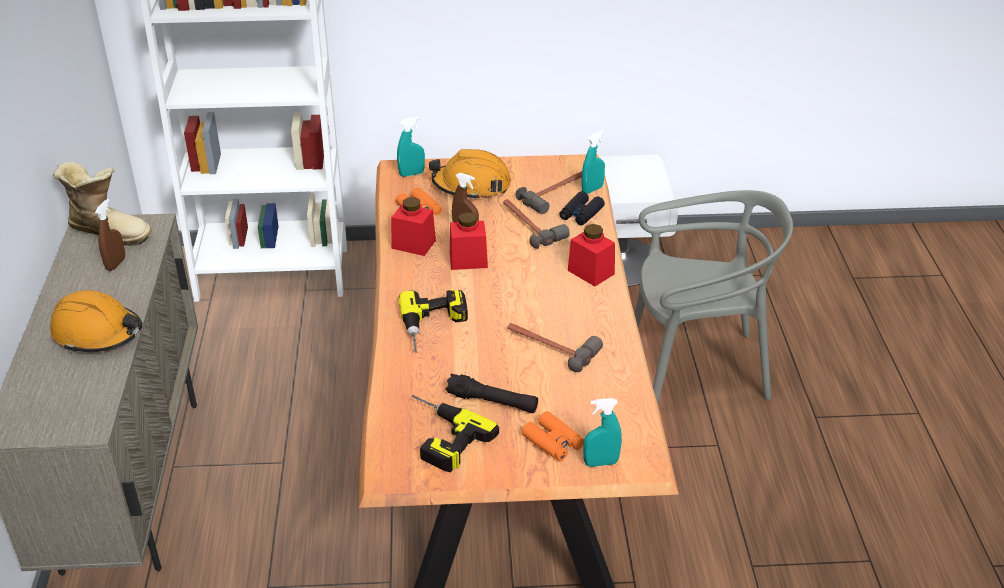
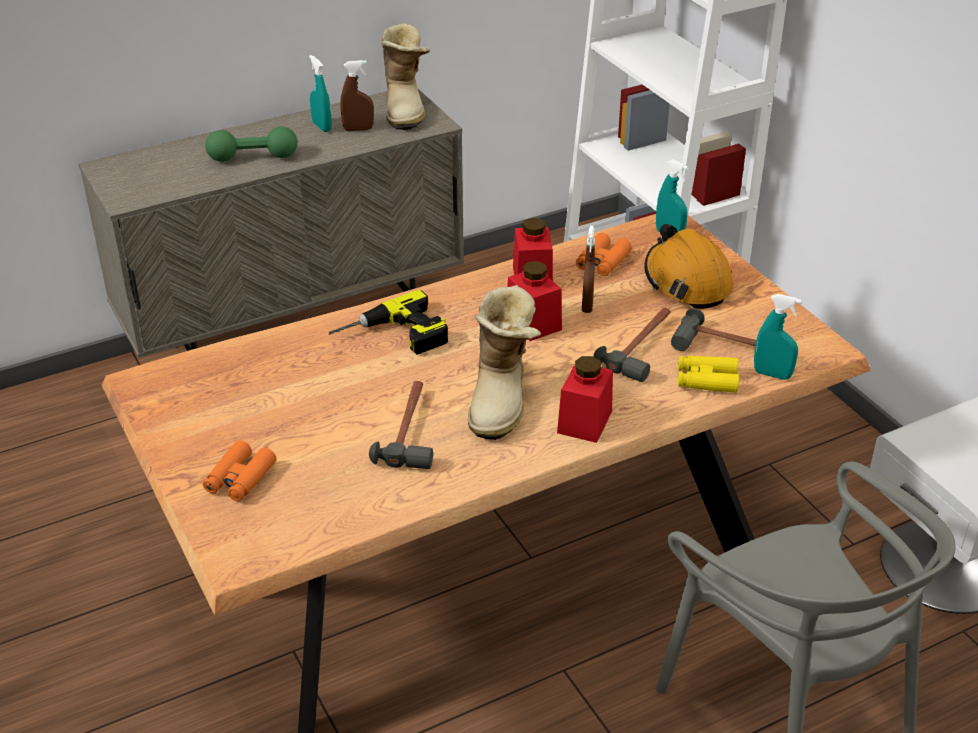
camera: 65 degrees right, 0 degrees up
orange hard hat [50,290,142,353] -> green dumbbell [205,127,298,162]
power drill [412,395,499,472] -> none
black flashlight [446,373,538,413] -> none
black binoculars [559,191,605,226] -> yellow binoculars [678,355,739,393]
turquoise spray bottle [583,398,622,467] -> turquoise spray bottle moved to [309,55,332,132]
none -> boot [468,285,541,440]

